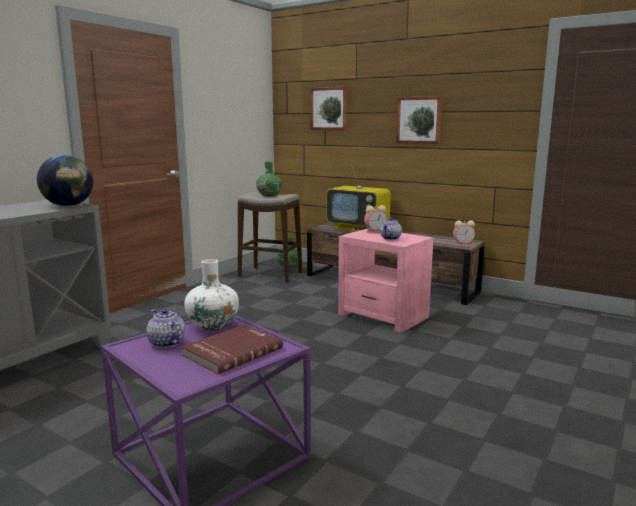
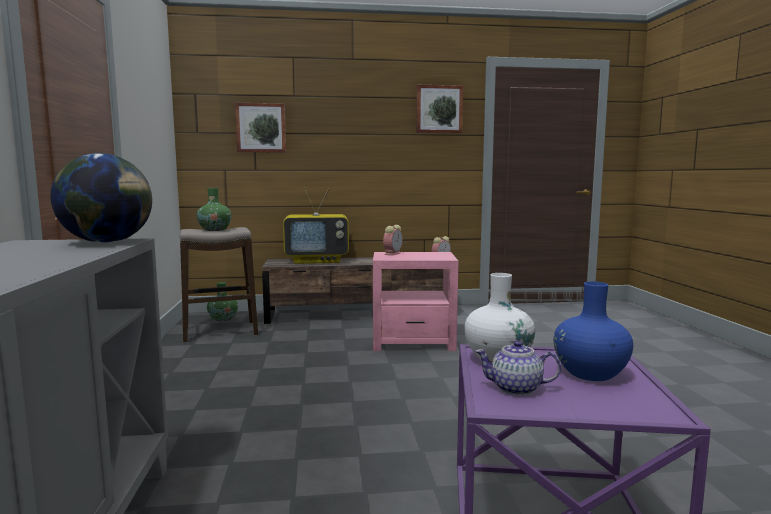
camera: 40 degrees left, 5 degrees down
red book [182,325,283,374] -> blue vase [553,281,633,381]
teapot [380,218,402,240] -> none
picture [396,96,443,144] -> picture moved to [416,85,463,133]

